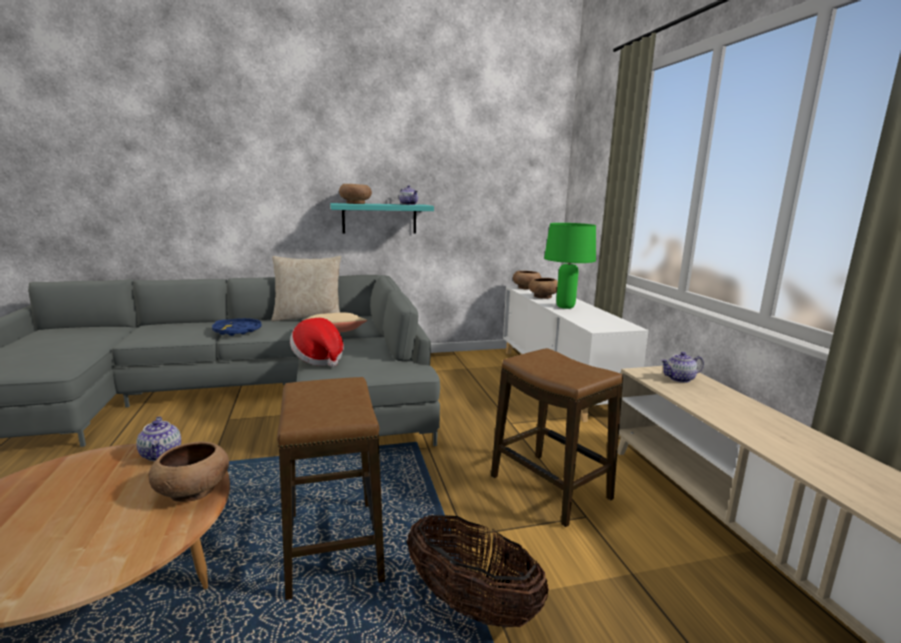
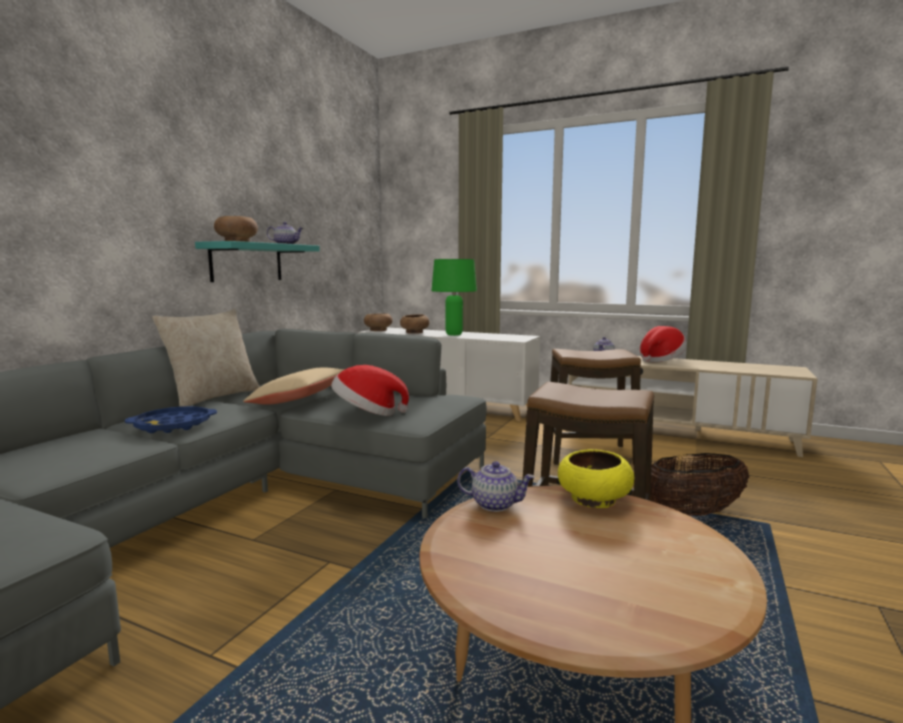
camera: 50 degrees left, 5 degrees down
brown bowl [148,442,229,502] -> yellow bowl [558,449,634,508]
none -> hat [640,326,687,362]

